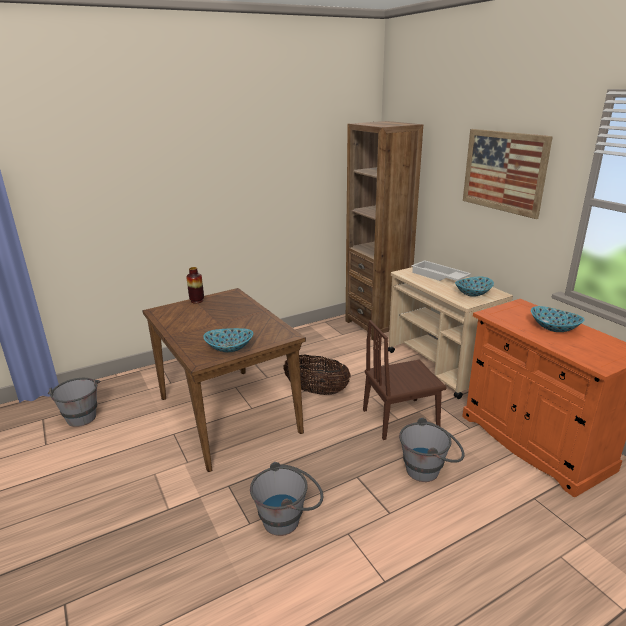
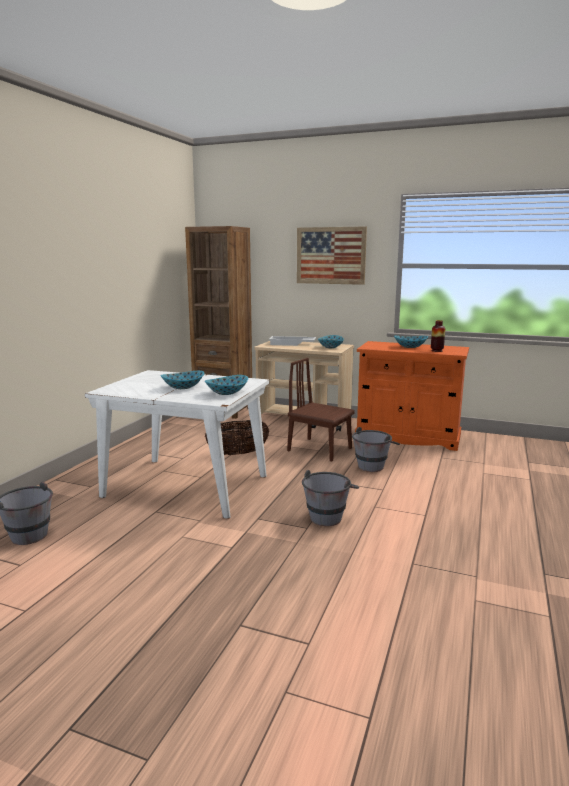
camera: 40 degrees left, 10 degrees down
brown dining table [142,288,306,472] -> white dining table [85,370,269,519]
vase [186,267,204,304] -> vase moved to [431,320,445,352]
brown chair [363,320,447,440] -> brown chair turned 90 degrees clockwise [287,358,355,461]
none -> bowl [161,371,204,389]

